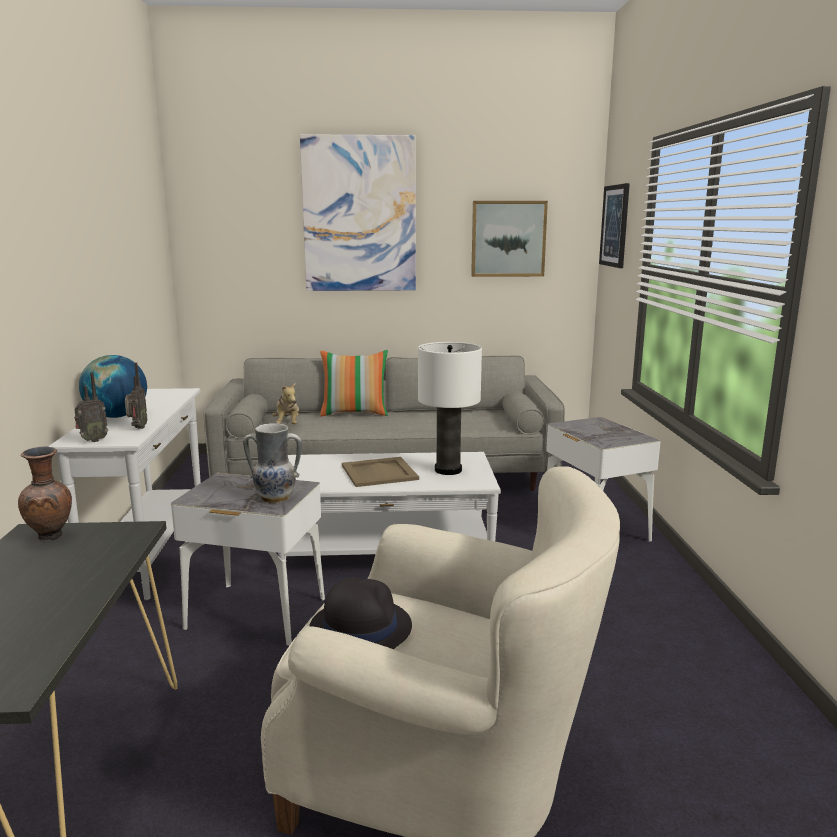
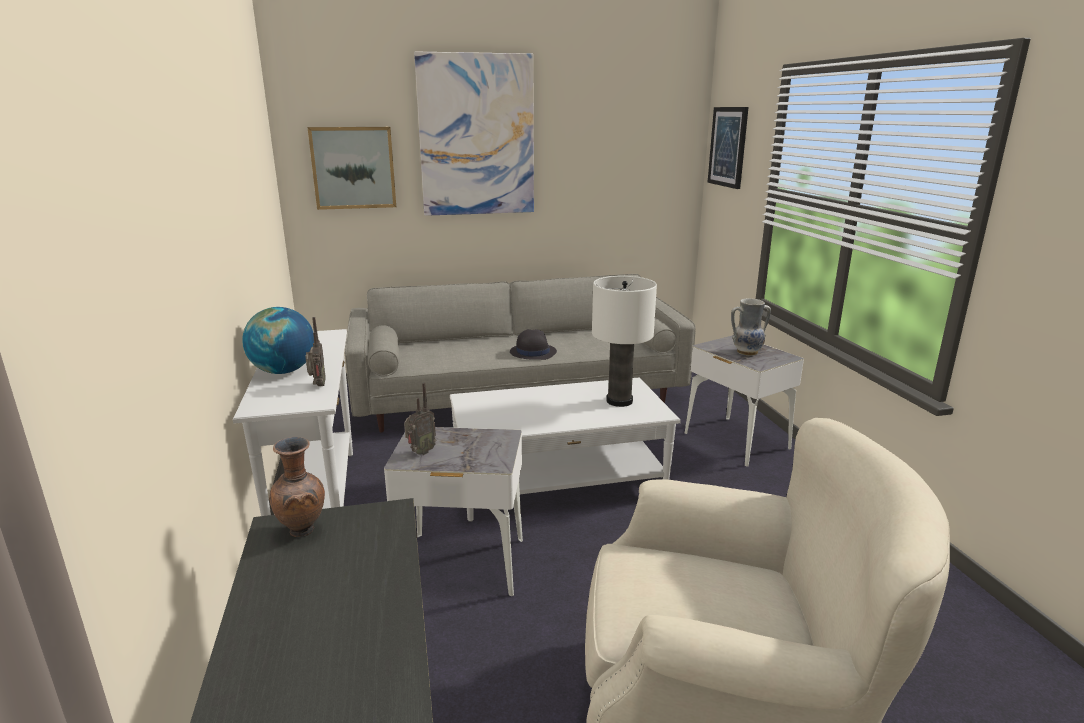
camera: 10 degrees left, 5 degrees up
radio [74,372,108,442] -> radio moved to [404,383,436,455]
vase [243,423,302,503] -> vase moved to [731,298,771,356]
plush toy [272,382,299,424] -> none
black hat [309,577,412,649] -> black hat moved to [510,329,557,360]
pillow [320,350,388,417] -> none
beige tray [342,457,419,487] -> none
picture [471,201,548,277] -> picture moved to [307,127,396,210]

